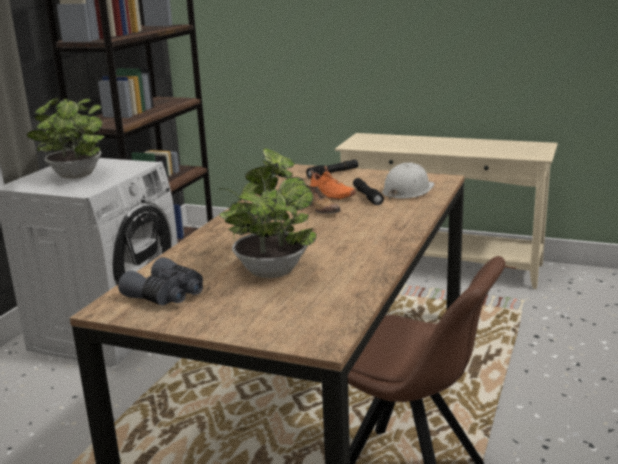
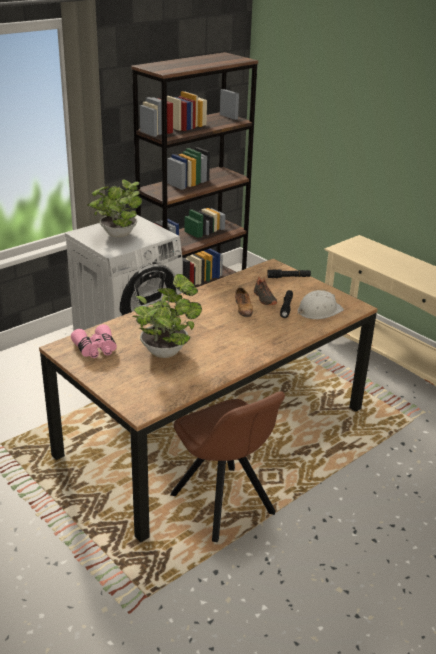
camera: 25 degrees right, 10 degrees up
grey binoculars [118,257,203,306] -> pink binoculars [71,324,117,358]
orange shoe [310,166,356,200] -> black shoe [254,277,277,305]

